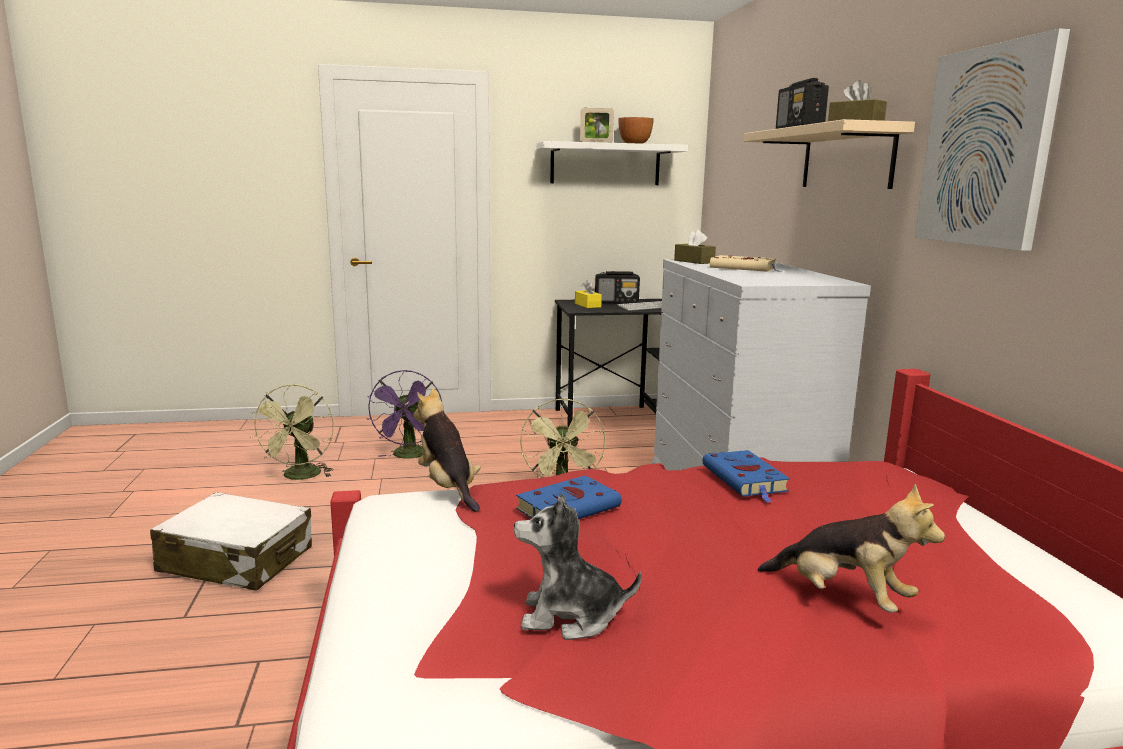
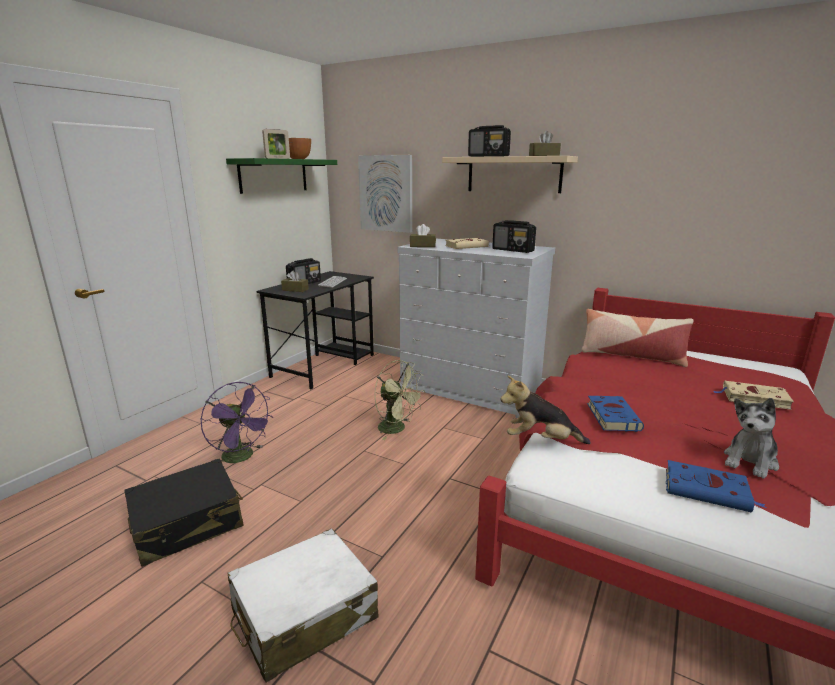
camera: 50 degrees left, 5 degrees up
green fan [250,384,334,480] -> black suitcase [124,458,244,567]
white shelf [536,141,688,185] -> green shelf [226,158,337,194]
yellow tissue box [575,280,602,308] -> brown tissue box [281,271,309,292]
blue book [703,450,790,502] -> blue book moved to [666,460,766,513]
plush toy [757,484,945,612] -> beige book [714,381,794,410]
picture [915,29,1070,251] -> picture moved to [358,155,412,233]
none -> radio [492,220,536,253]
none -> pillow [582,309,693,367]

